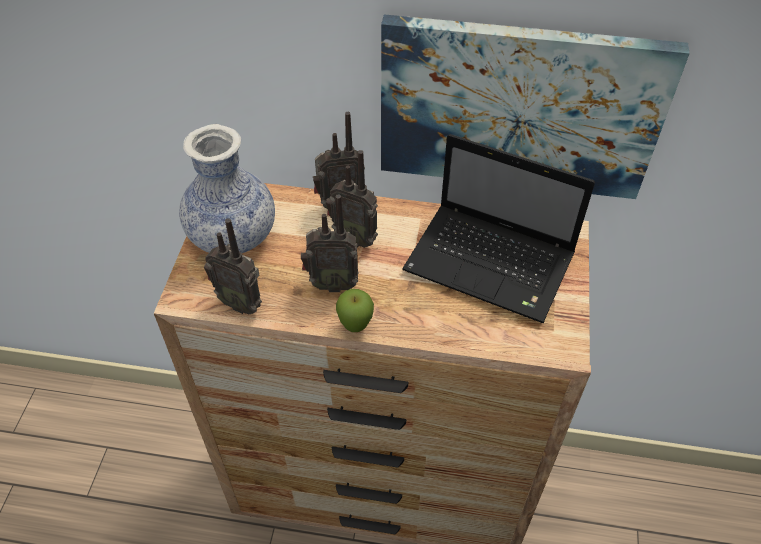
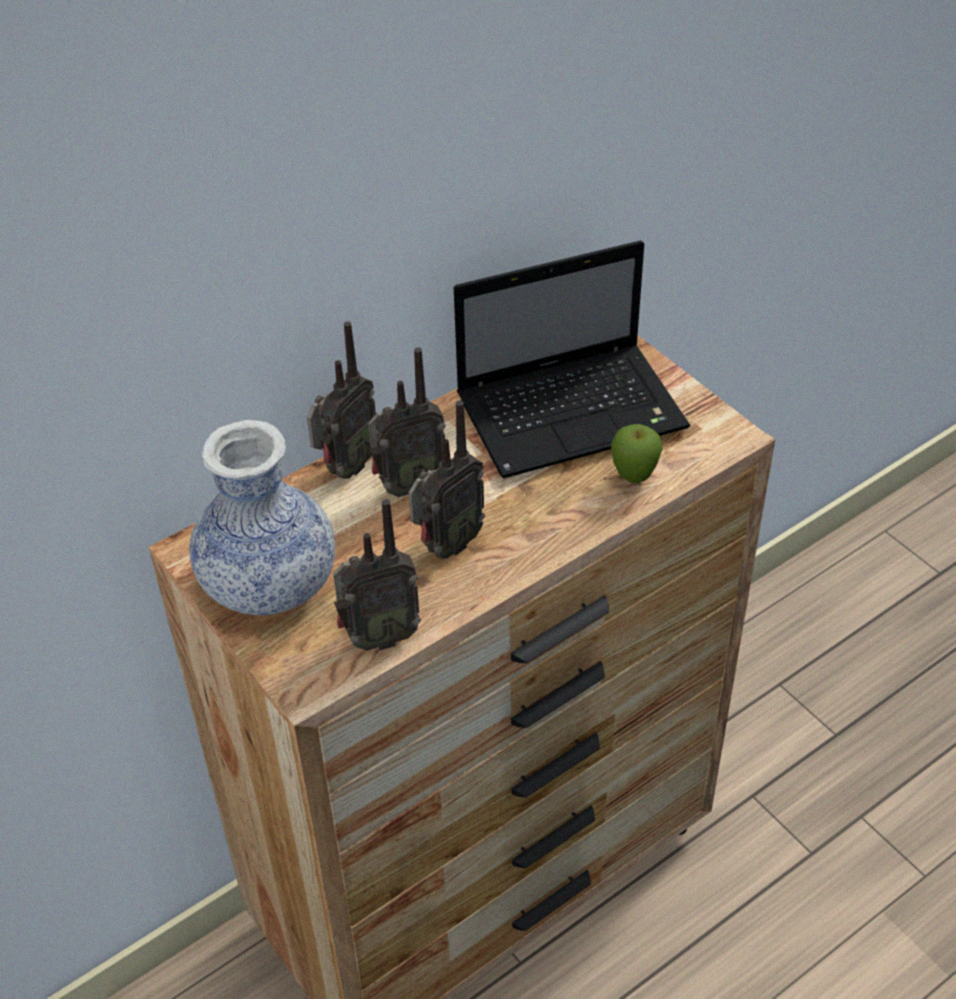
camera: 45 degrees left, 5 degrees down
apple [336,289,374,332] -> apple moved to [611,424,663,483]
picture [381,14,690,199] -> none

